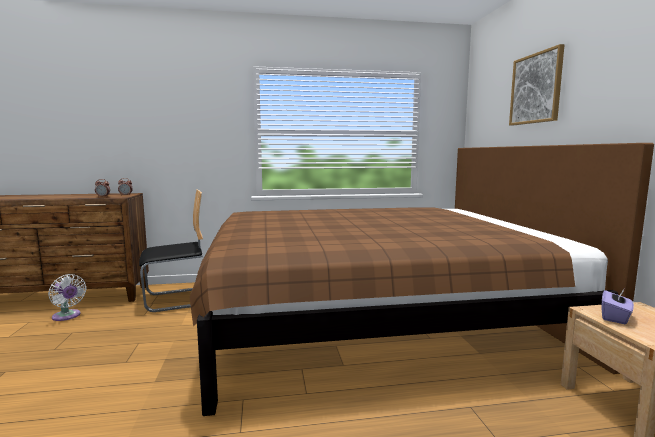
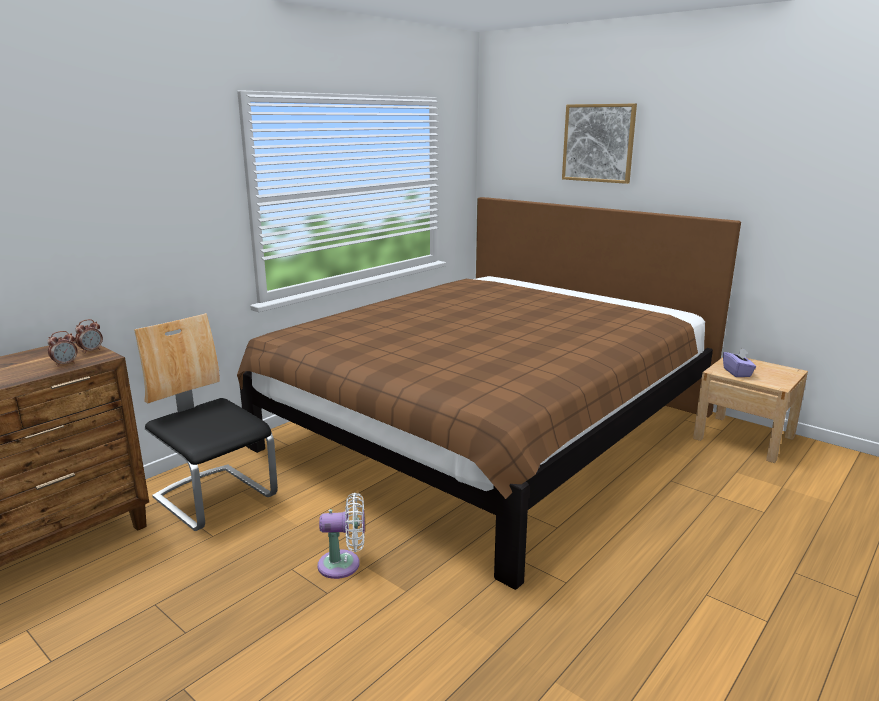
camera: 40 degrees left, 10 degrees up
white fan [48,274,86,321] -> white fan moved to [317,493,365,579]
chair [139,189,203,312] -> chair turned 75 degrees counterclockwise [134,313,278,531]

